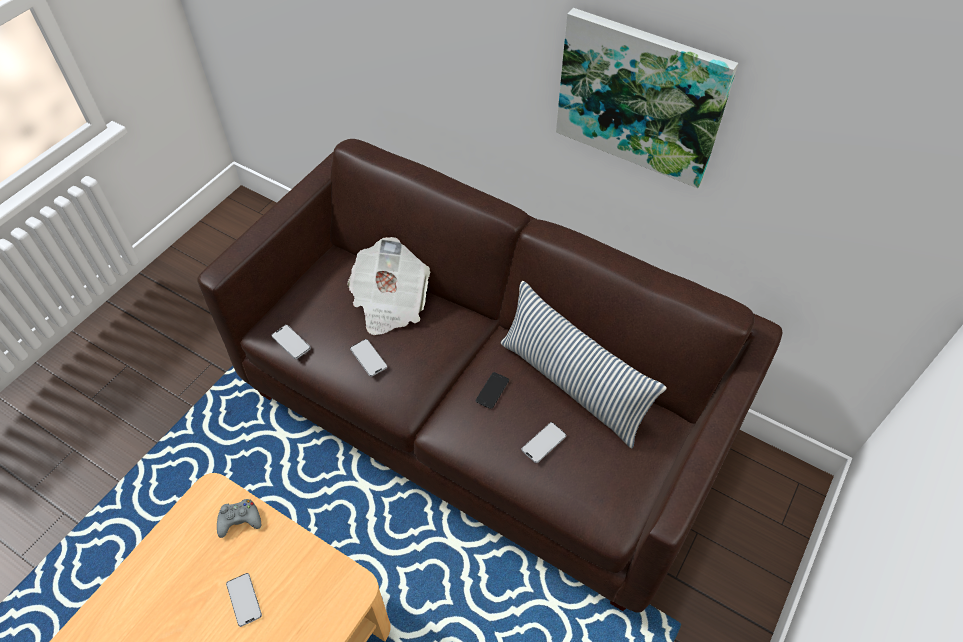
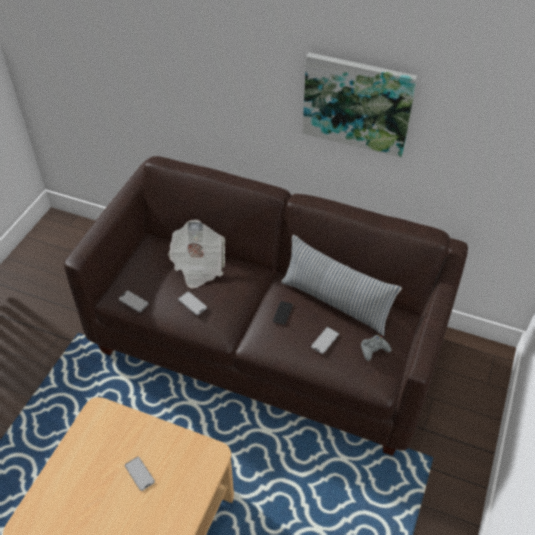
camera: 10 degrees left, 5 degrees down
grey game controller [217,499,261,538] -> grey game controller moved to [361,335,391,361]

